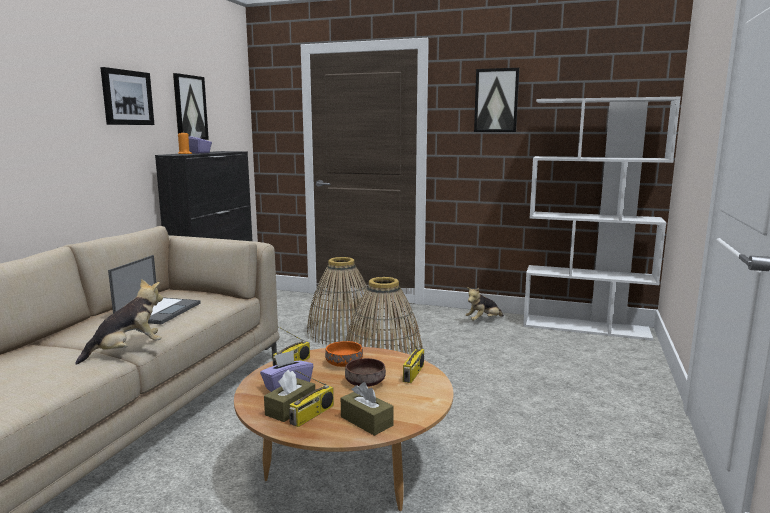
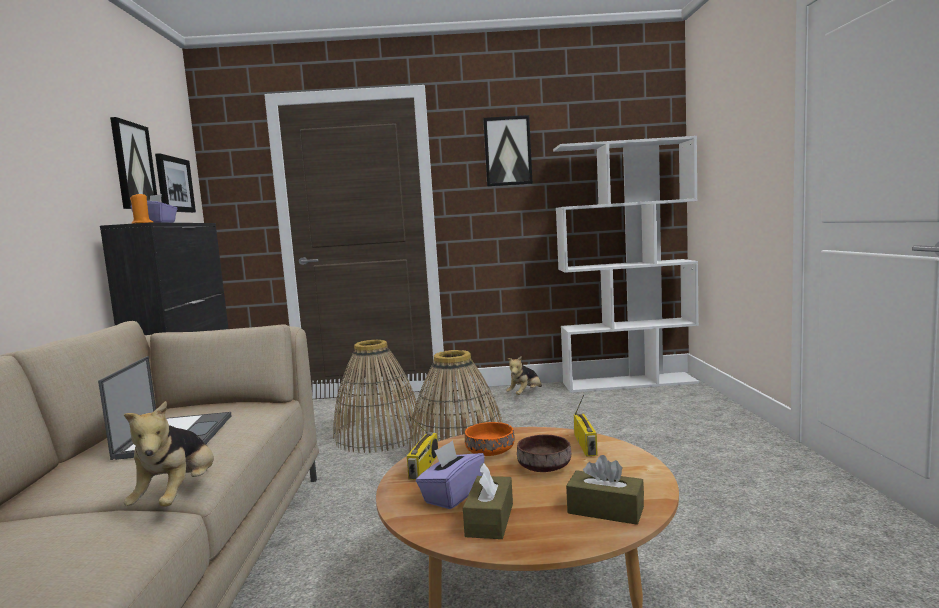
camera: 20 degrees left, 5 degrees down
plush toy [75,279,163,365] -> plush toy turned 150 degrees clockwise [124,401,214,507]
picture [100,67,154,125] -> picture moved to [155,153,196,213]
radio [289,371,334,427] -> none

